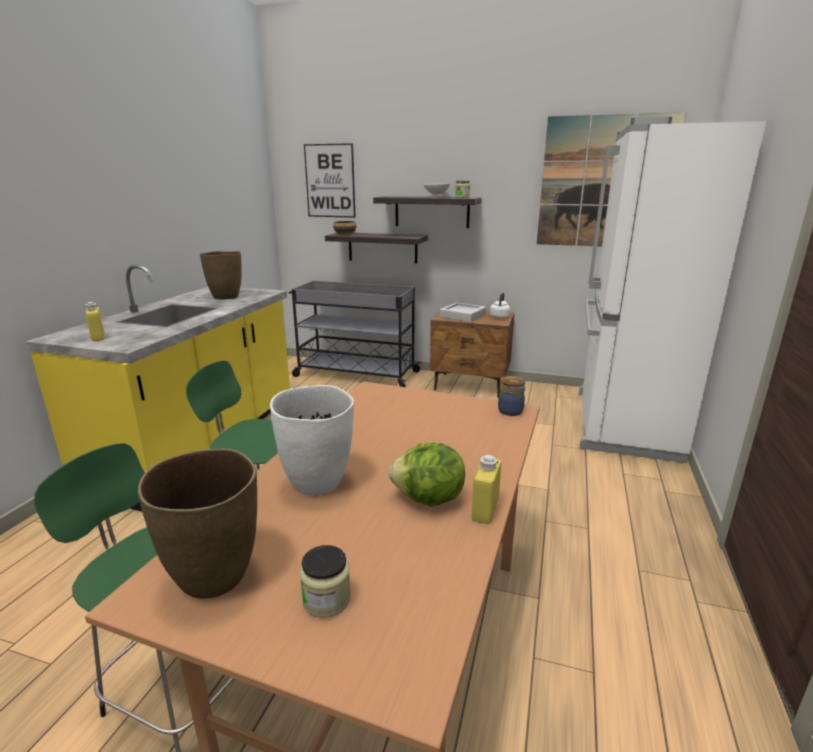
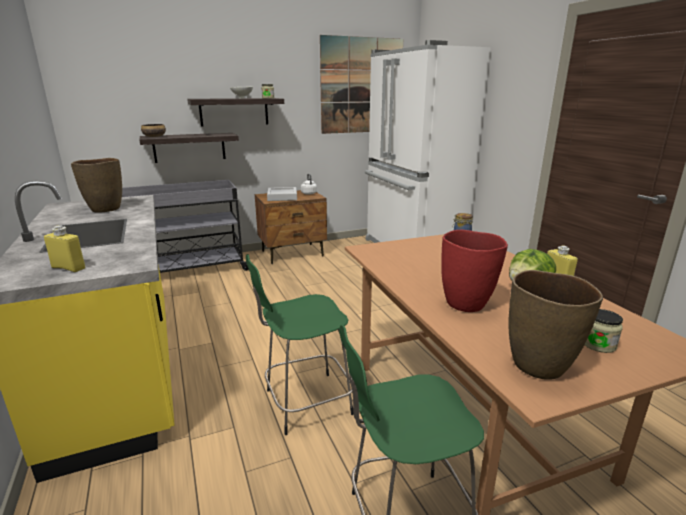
camera: 40 degrees left, 0 degrees up
white vase [270,385,354,496] -> red vase [441,230,508,312]
picture [304,143,356,218] -> none

